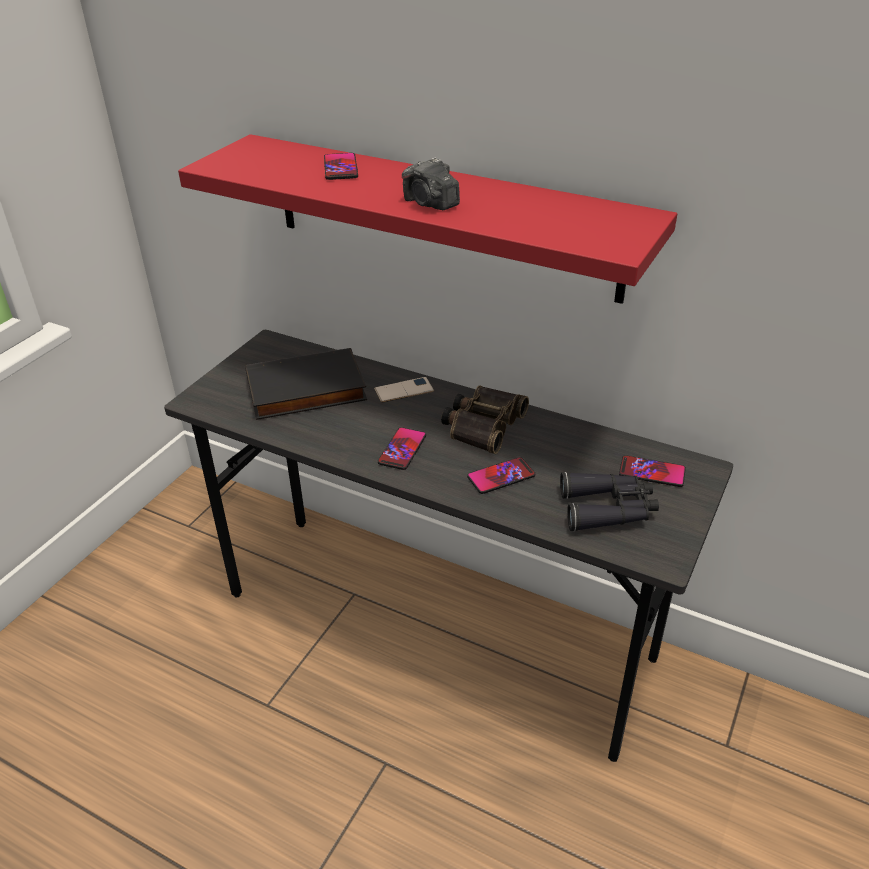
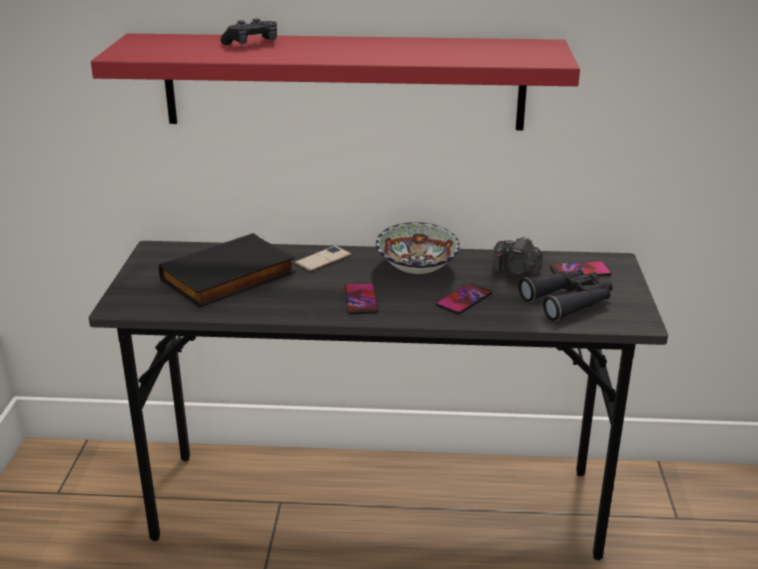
camera: 25 degrees left, 10 degrees down
phone [324,153,358,180] -> black game controller [220,18,277,45]
camera [402,157,460,210] -> camera moved to [492,236,543,276]
binoculars [441,385,529,454] -> bowl [376,222,460,274]

